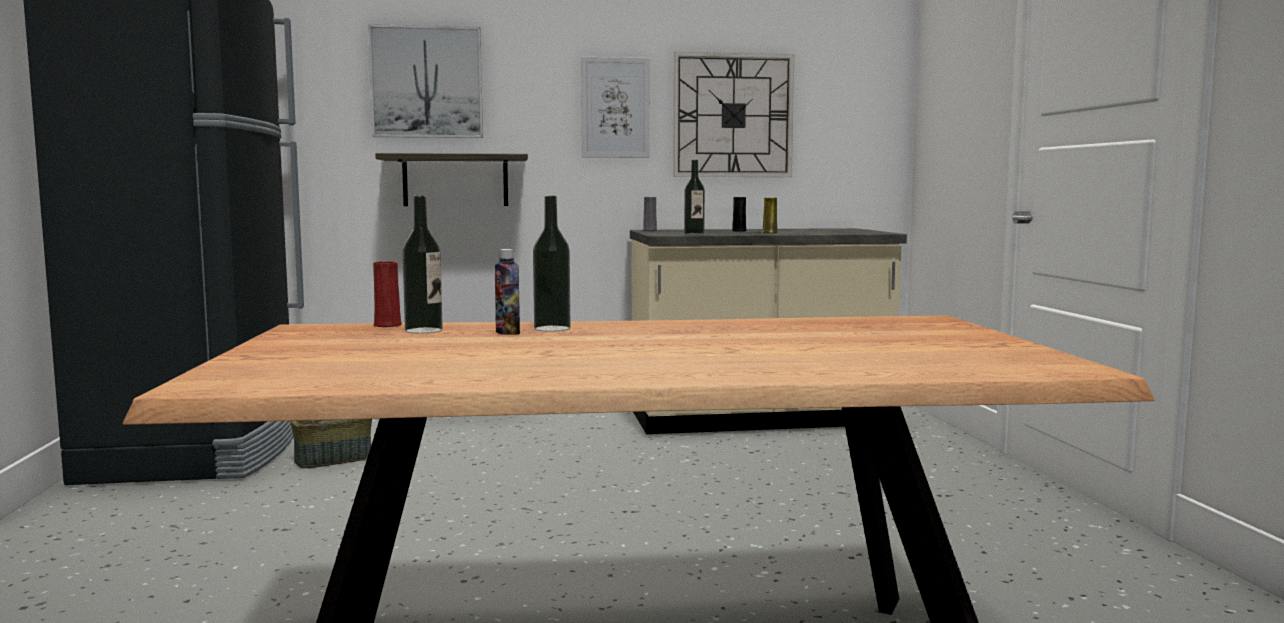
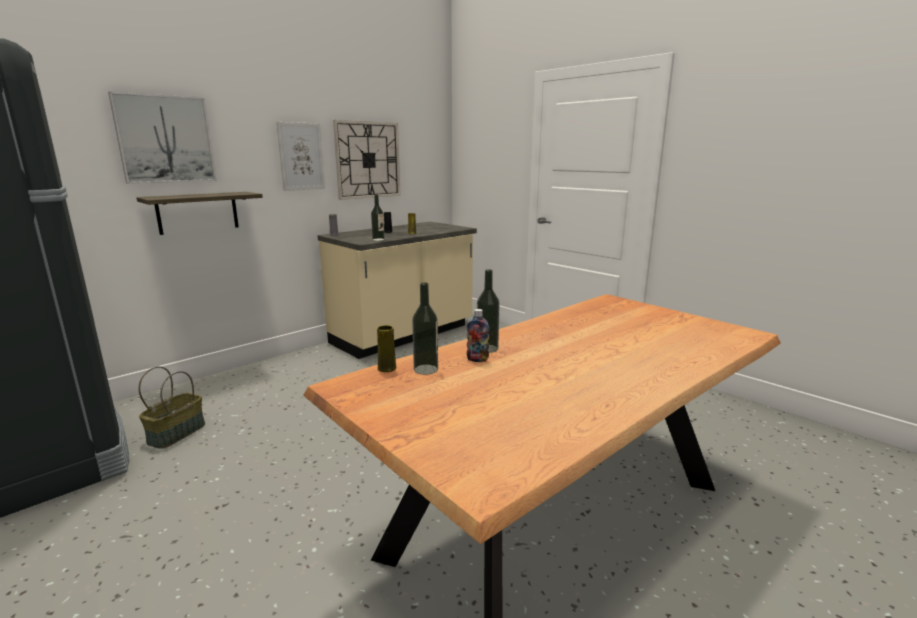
camera: 35 degrees left, 10 degrees up
red vase [373,261,402,327] -> yellow vase [377,325,397,372]

